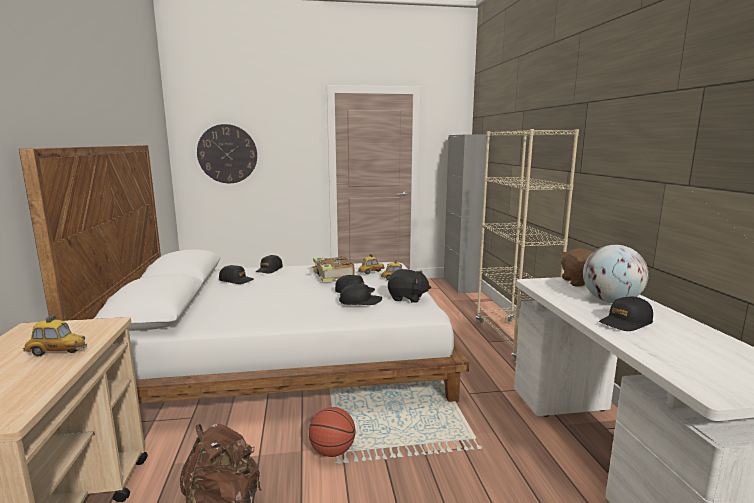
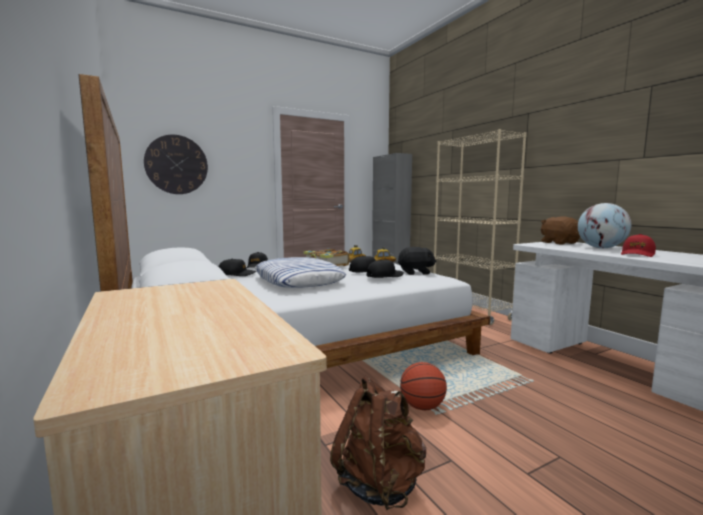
camera: 20 degrees left, 5 degrees down
toy car [23,315,87,356] -> none
black cap [599,297,653,331] -> red cap [621,234,656,257]
none -> pillow [255,257,346,288]

